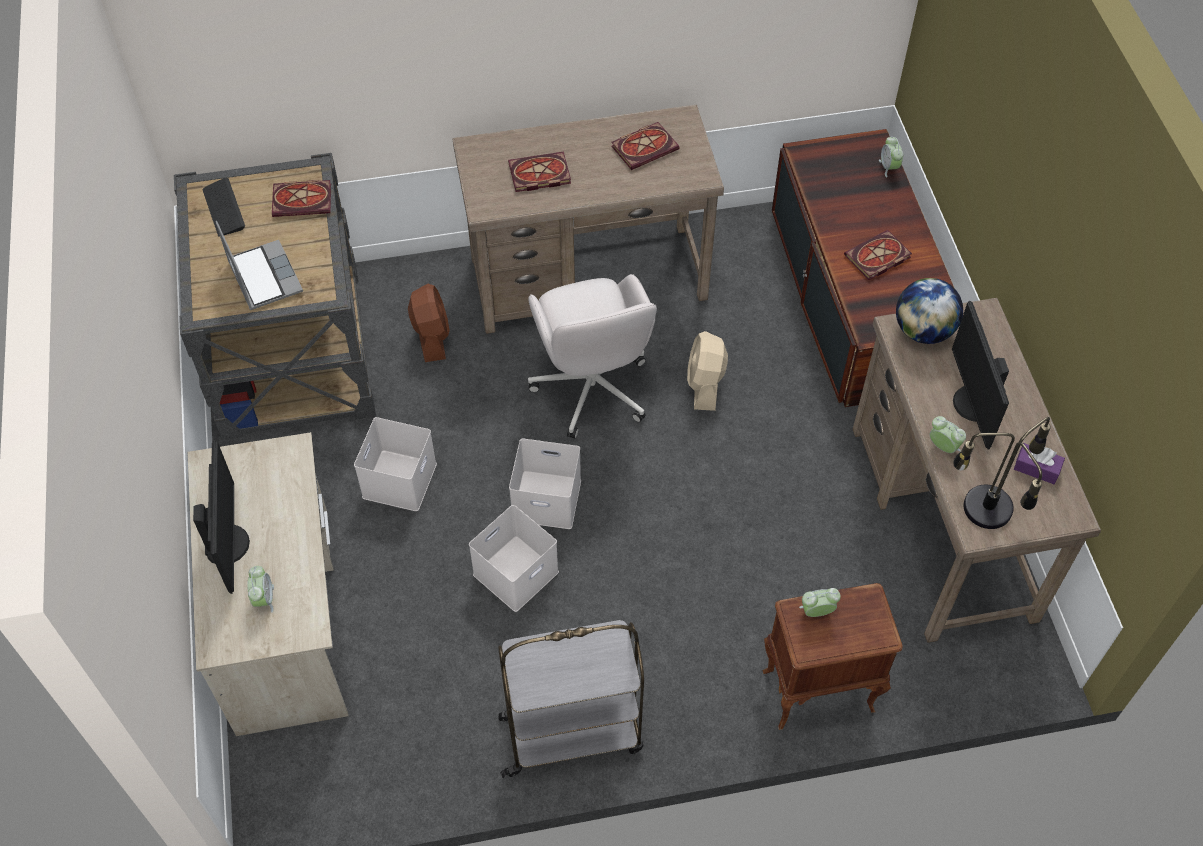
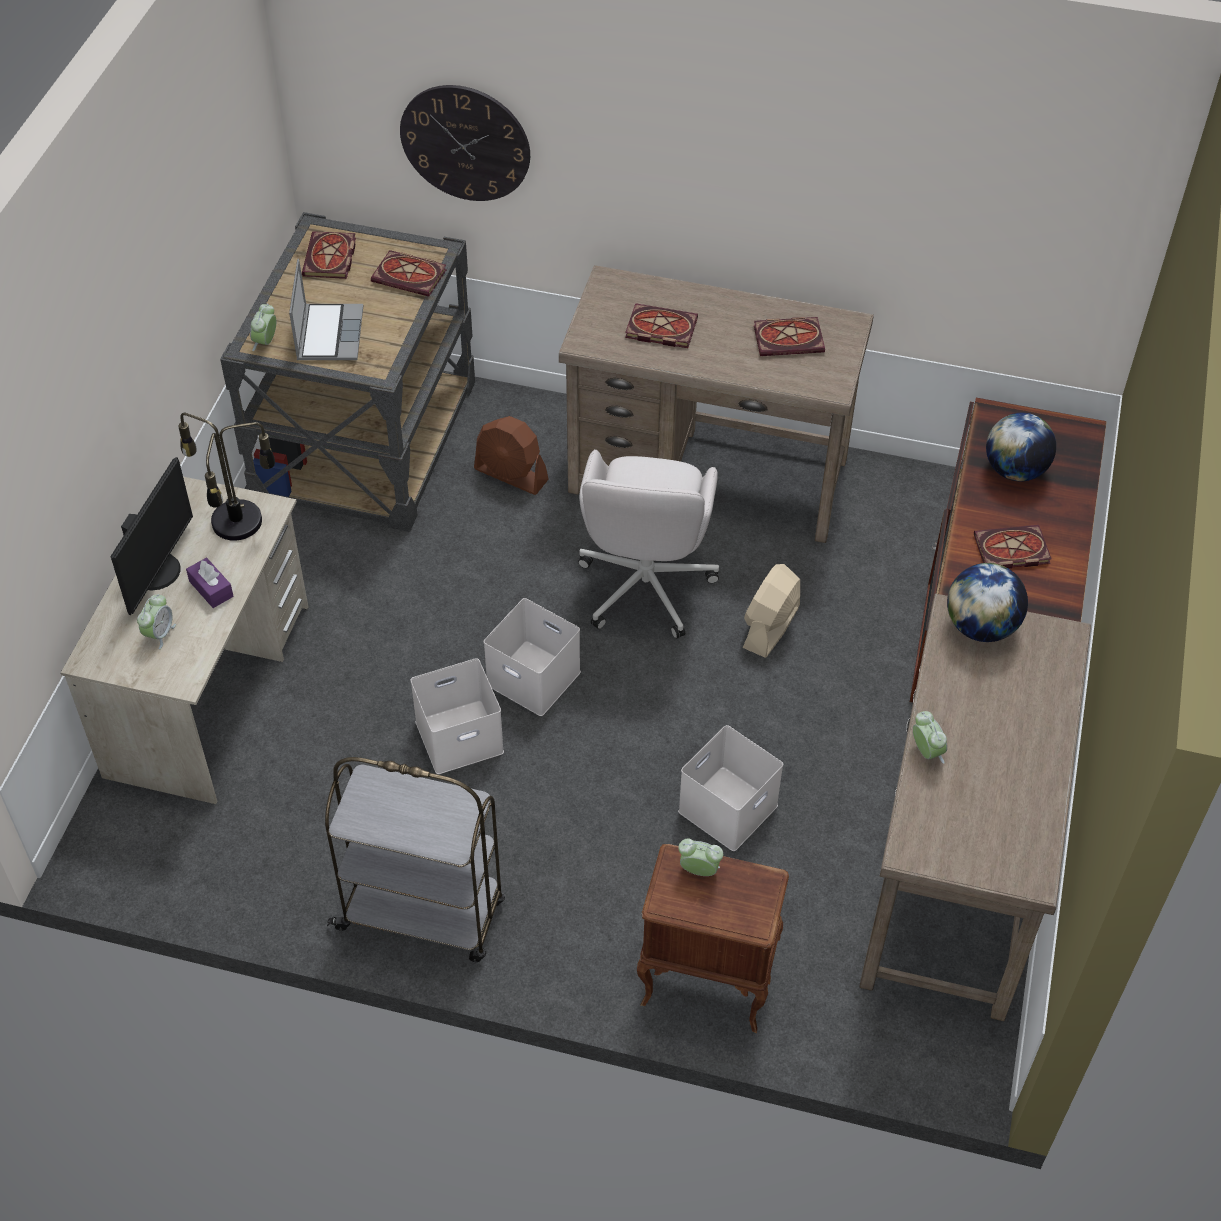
camera: 25 degrees right, 5 degrees down
keyboard [203,177,245,237] -> book [302,231,356,279]
white storage box [354,417,437,511] -> white storage box moved to [678,725,783,851]
brown fan [408,284,450,362] -> brown fan turned 105 degrees clockwise [474,416,549,495]
alarm clock [879,136,904,177] -> alarm clock moved to [250,304,276,351]
monitor [952,301,1009,449] -> none
table lamp [953,417,1051,529] -> table lamp moved to [178,413,275,541]
purple tissue box [1014,443,1065,484] -> purple tissue box moved to [186,558,234,608]
none -> wall clock [400,85,530,201]
none -> globe [986,413,1056,481]

